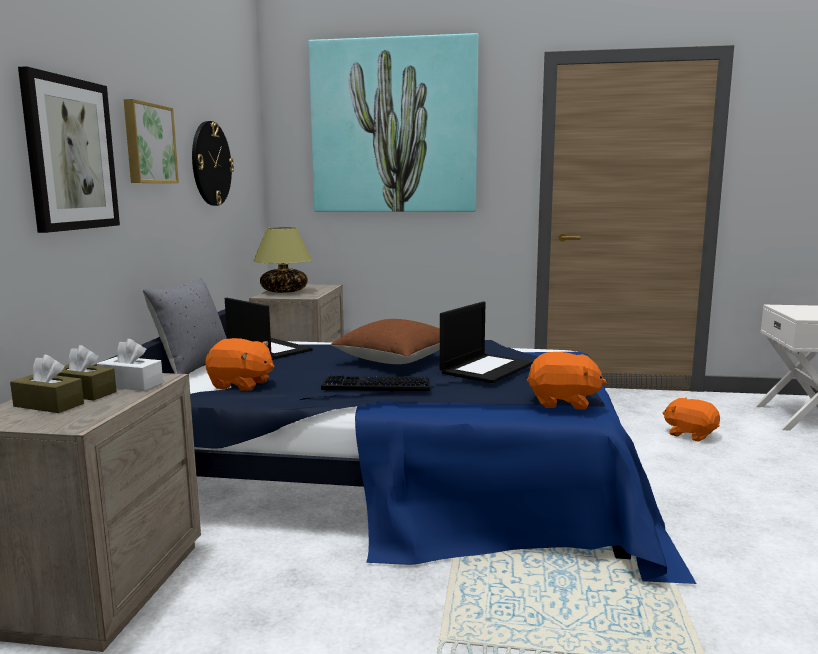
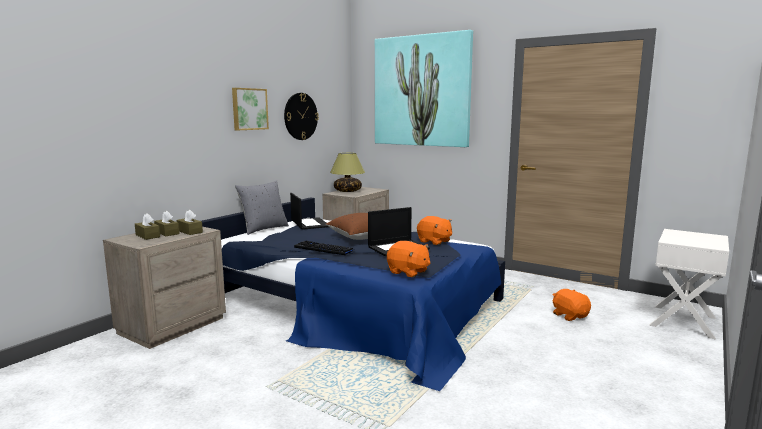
camera: 25 degrees right, 0 degrees up
picture [18,66,120,233] -> none
white tissue box [97,339,163,391] -> brown tissue box [176,210,203,235]
orange plush toy [205,338,274,391] -> orange plush toy moved to [417,216,452,245]

